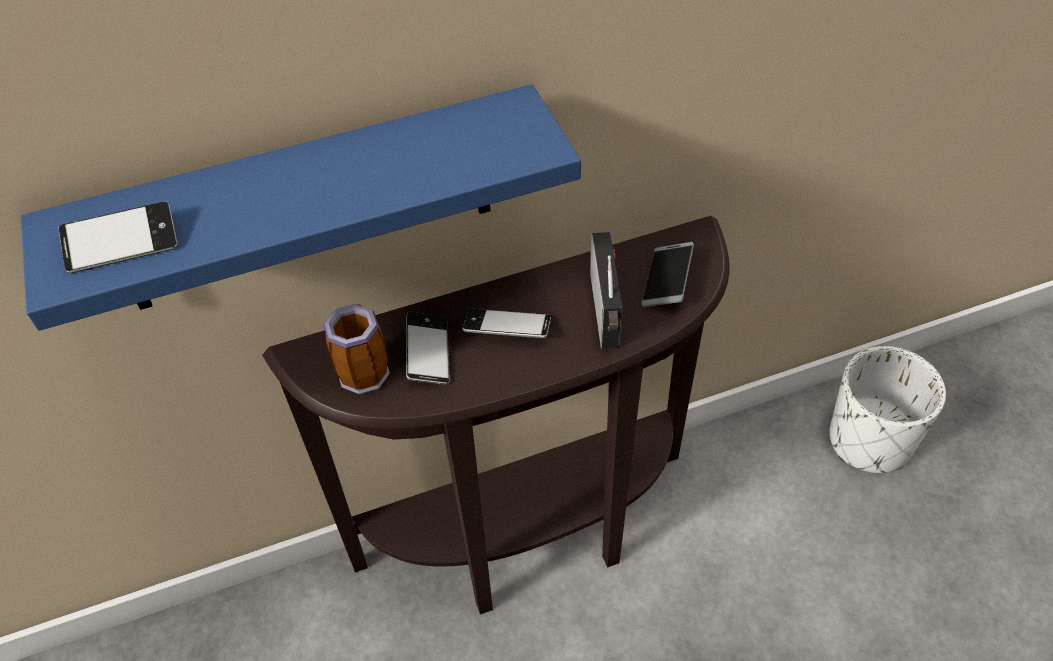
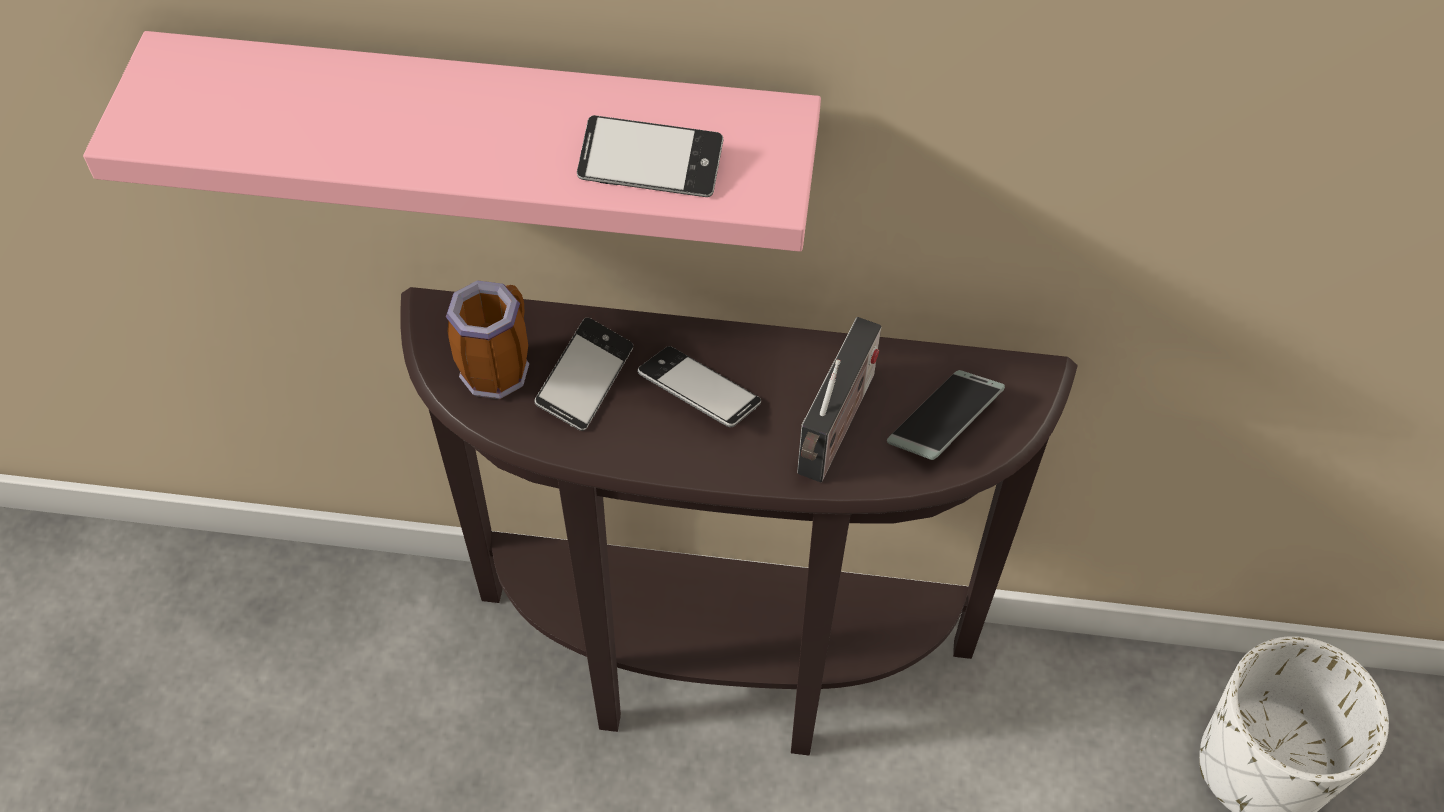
camera: 25 degrees right, 5 degrees up
blue shelf [21,84,581,331] -> pink shelf [83,31,821,252]
phone [58,201,178,273] -> phone moved to [577,115,723,197]

